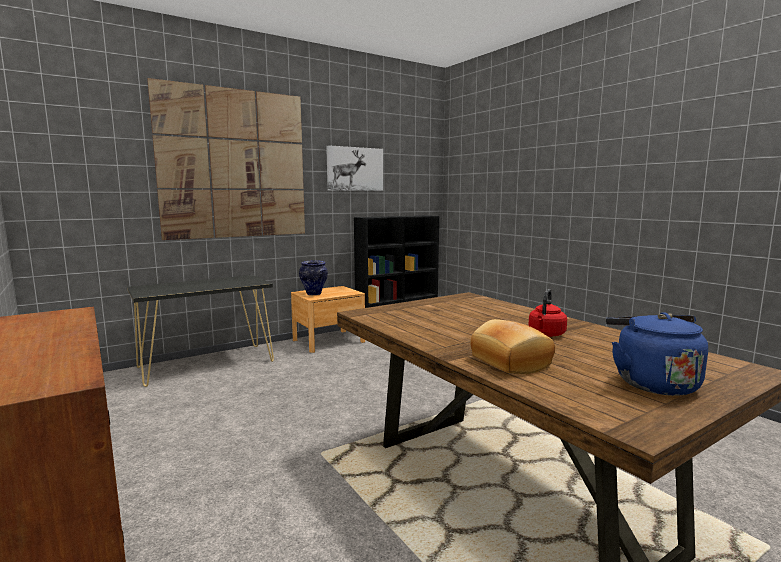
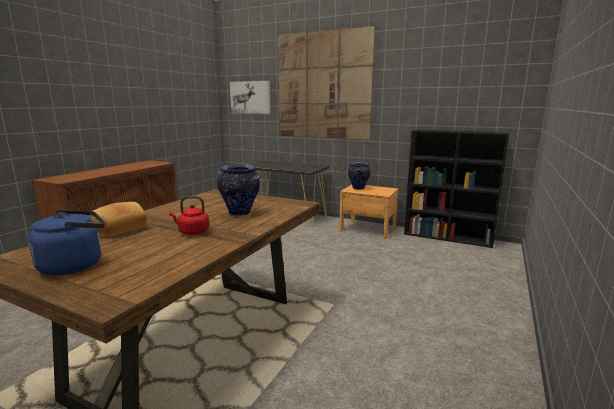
camera: 60 degrees right, 5 degrees up
picture [326,145,383,191] -> picture moved to [230,81,271,114]
none -> vase [217,164,261,216]

